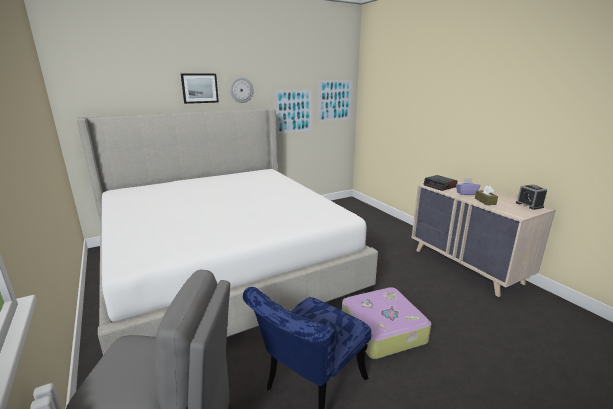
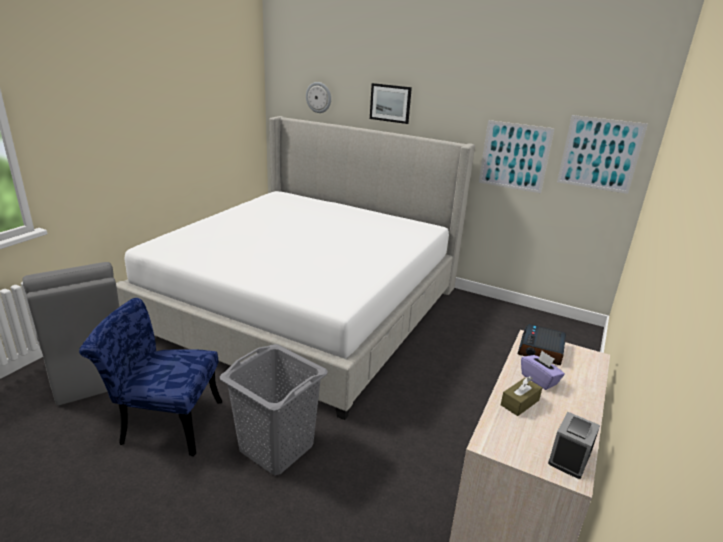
camera: 55 degrees right, 5 degrees up
wall clock [230,77,254,103] -> wall clock moved to [306,82,331,113]
suitcase [342,287,431,359] -> grey laundry basket [220,344,328,475]

